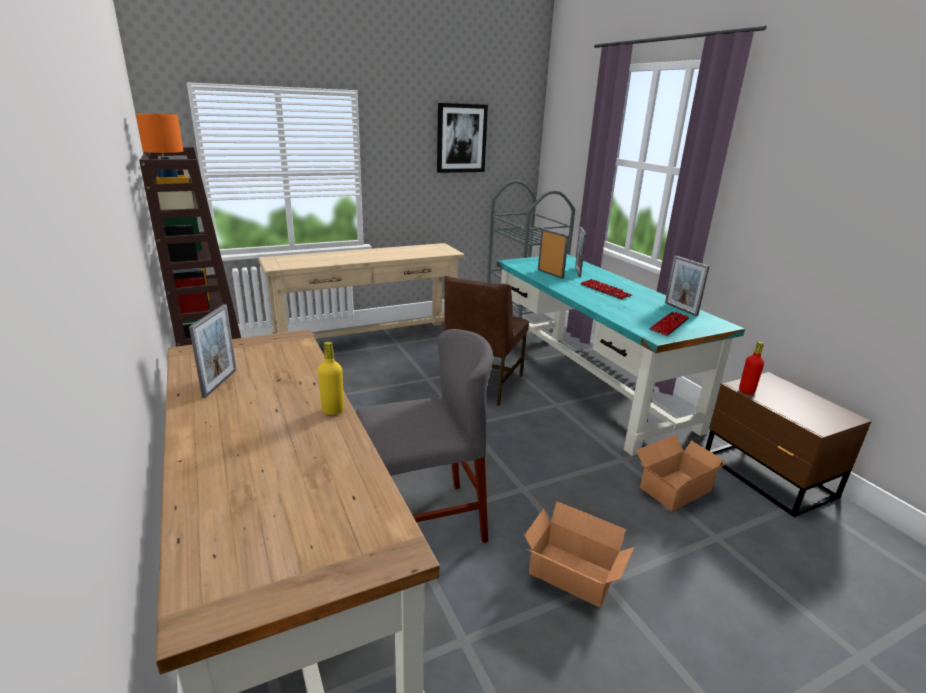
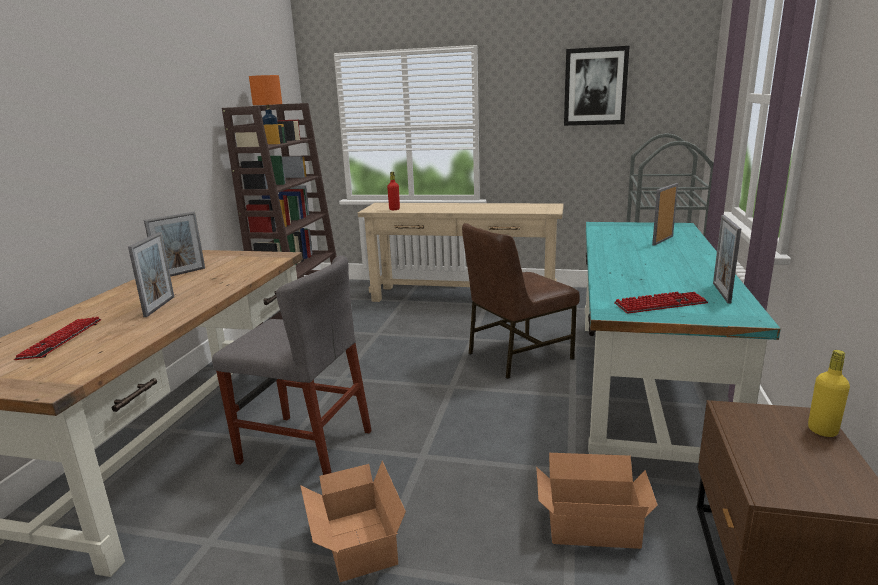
camera: 40 degrees right, 5 degrees down
yellow bottle [318,342,344,415] -> yellow bottle moved to [808,350,850,437]
picture frame [538,229,569,279] -> picture frame moved to [128,232,174,317]
keyboard [580,279,632,299] -> keyboard moved to [14,317,101,360]
red bottle [739,342,764,395] -> red bottle moved to [387,172,400,210]

